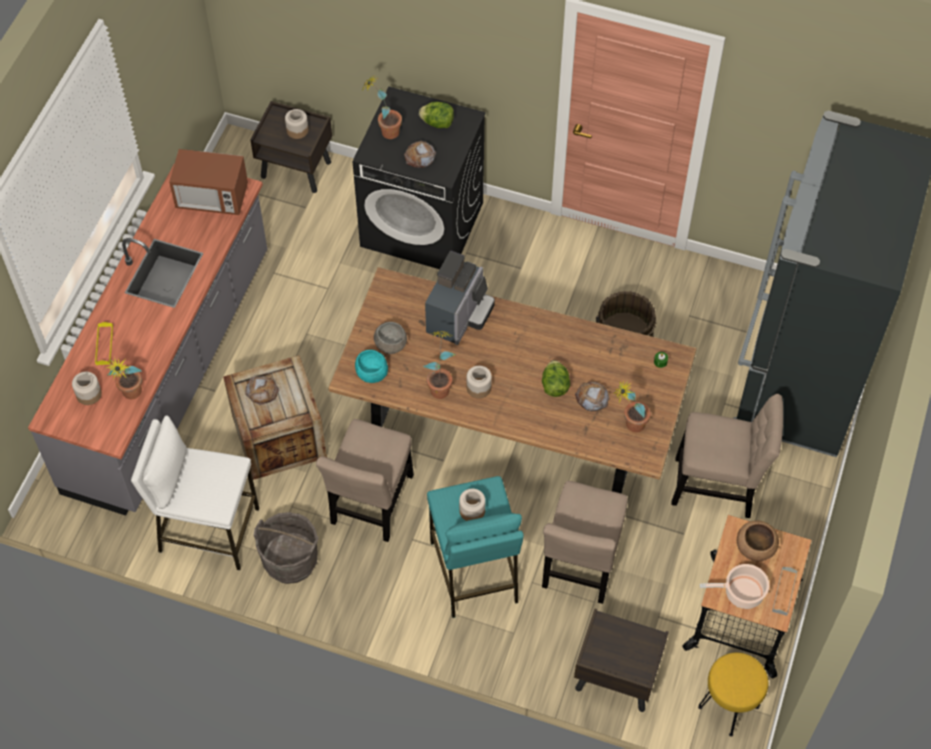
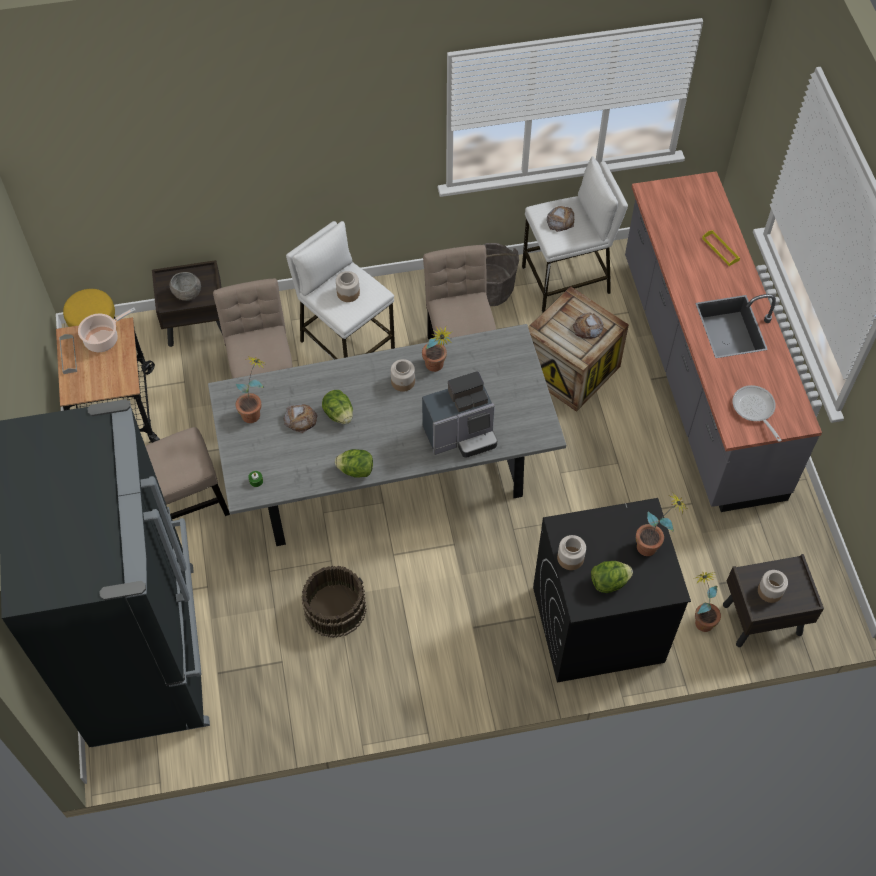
camera: 150 degrees right, 0 degrees up
jar [72,372,102,405] -> jar moved to [557,535,586,570]
potted plant [106,356,142,399] -> potted plant moved to [695,572,721,632]
microwave [169,149,248,215] -> frying pan [733,385,782,442]
brown dining table [328,267,697,494] -> grey dining table [208,324,566,546]
turquoise bowl [355,350,388,383] -> none
grey bowl [374,322,407,354] -> grey bowl moved to [170,272,201,301]
bread [404,141,436,168] -> bread moved to [547,206,575,232]
coffee machine [425,251,495,345] -> coffee machine turned 105 degrees counterclockwise [422,371,497,458]
turquoise stool [427,476,524,618] -> white stool [286,221,395,360]
brown bowl [737,521,779,561] -> none
none -> lettuce [335,449,373,478]

